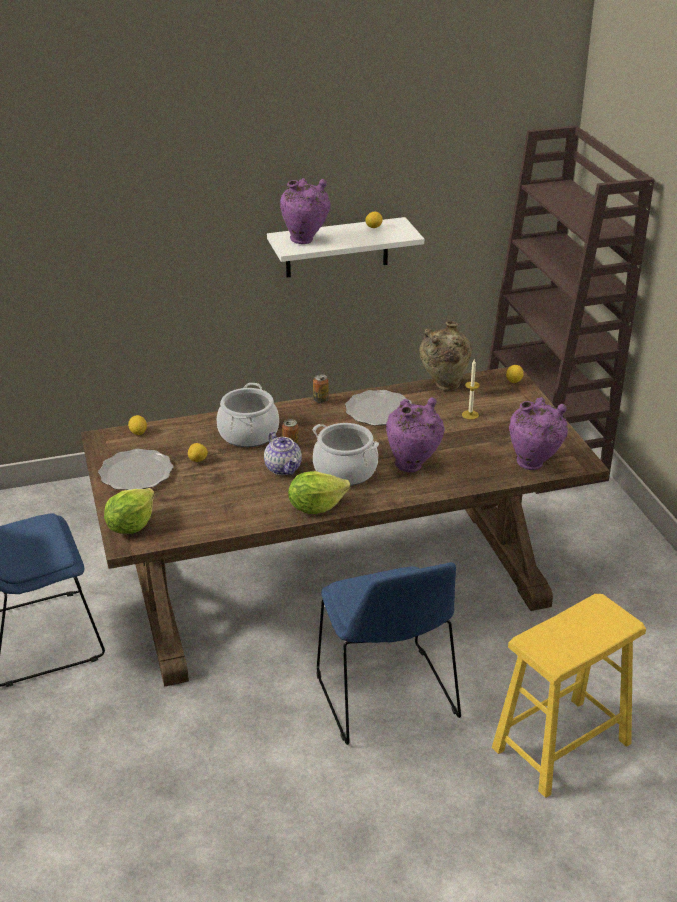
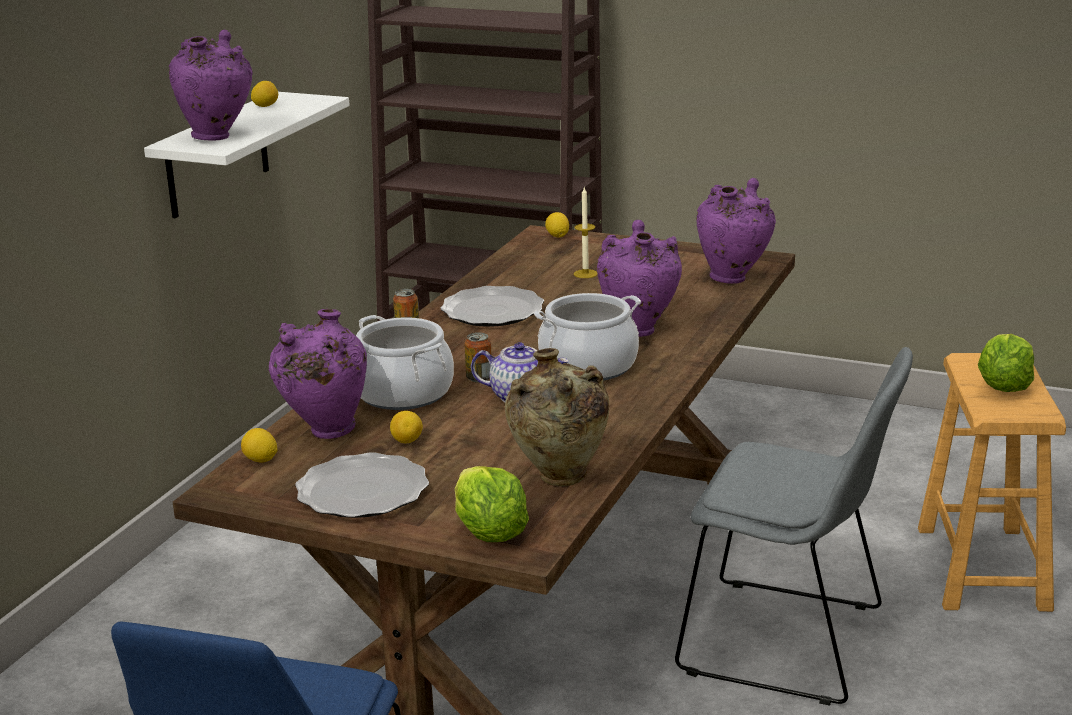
camera: 50 degrees left, 10 degrees down
lettuce [288,471,350,514] -> lettuce moved to [978,334,1034,392]
blue chair [317,562,461,745] -> grey chair [675,347,913,706]
beige vase [419,321,472,391] -> beige vase moved to [505,348,609,486]
yellow stool [492,594,646,798] -> brown stool [918,353,1066,612]
none -> purple vase [269,309,367,439]

